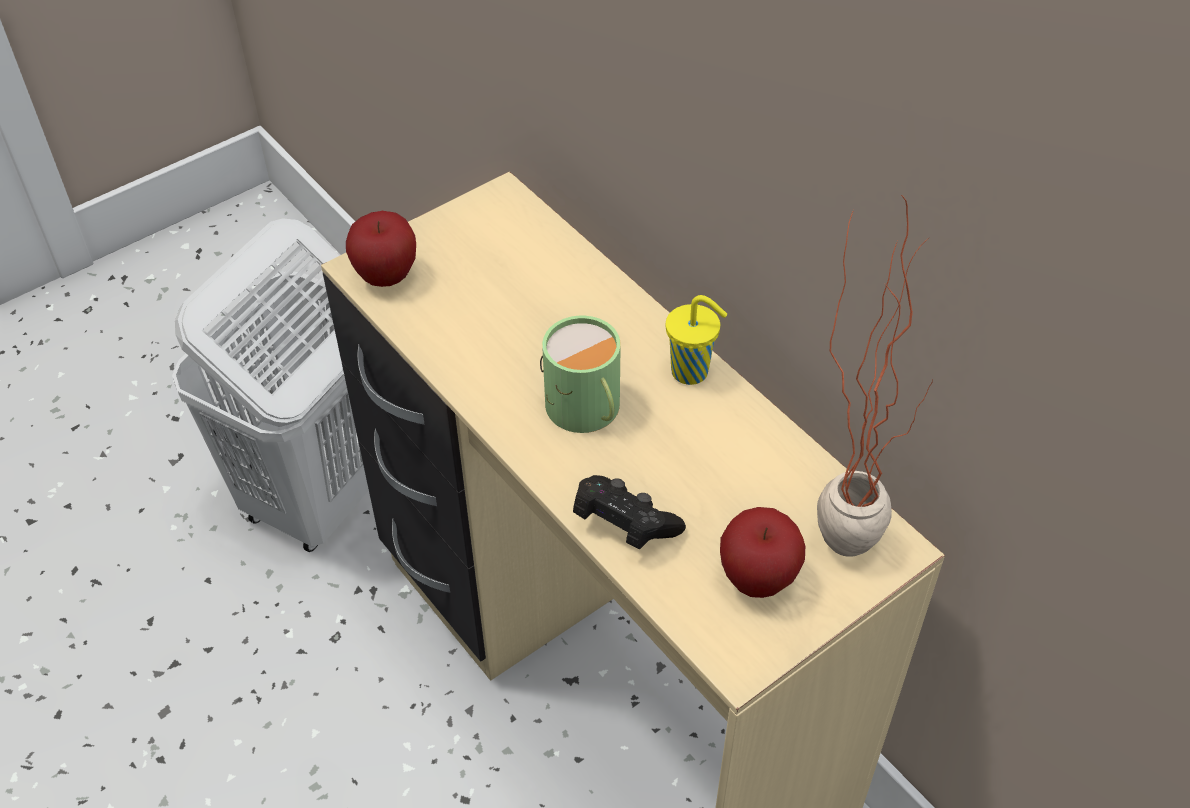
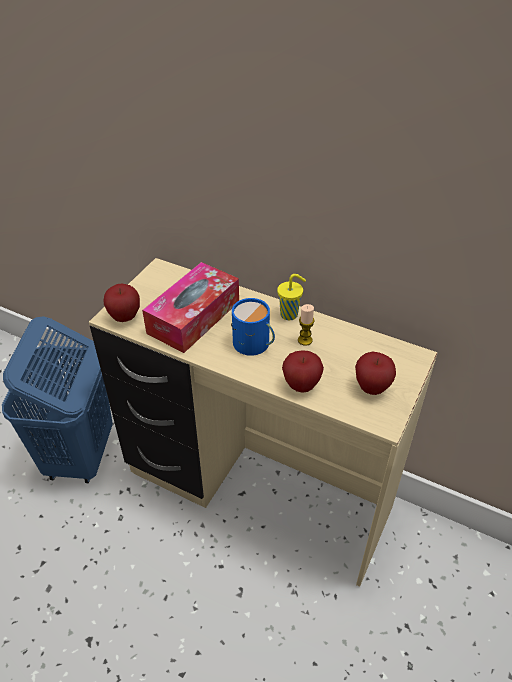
camera: 25 degrees left, 5 degrees down
white laundry basket [172,218,369,552] -> blue laundry basket [2,316,113,483]
green mug [540,316,621,433] -> blue mug [231,298,275,356]
black game controller [573,475,686,549] -> apple [282,350,324,393]
potted plant [817,194,933,557] -> none
none -> tissue box [142,262,239,353]
none -> candle [298,304,315,346]

